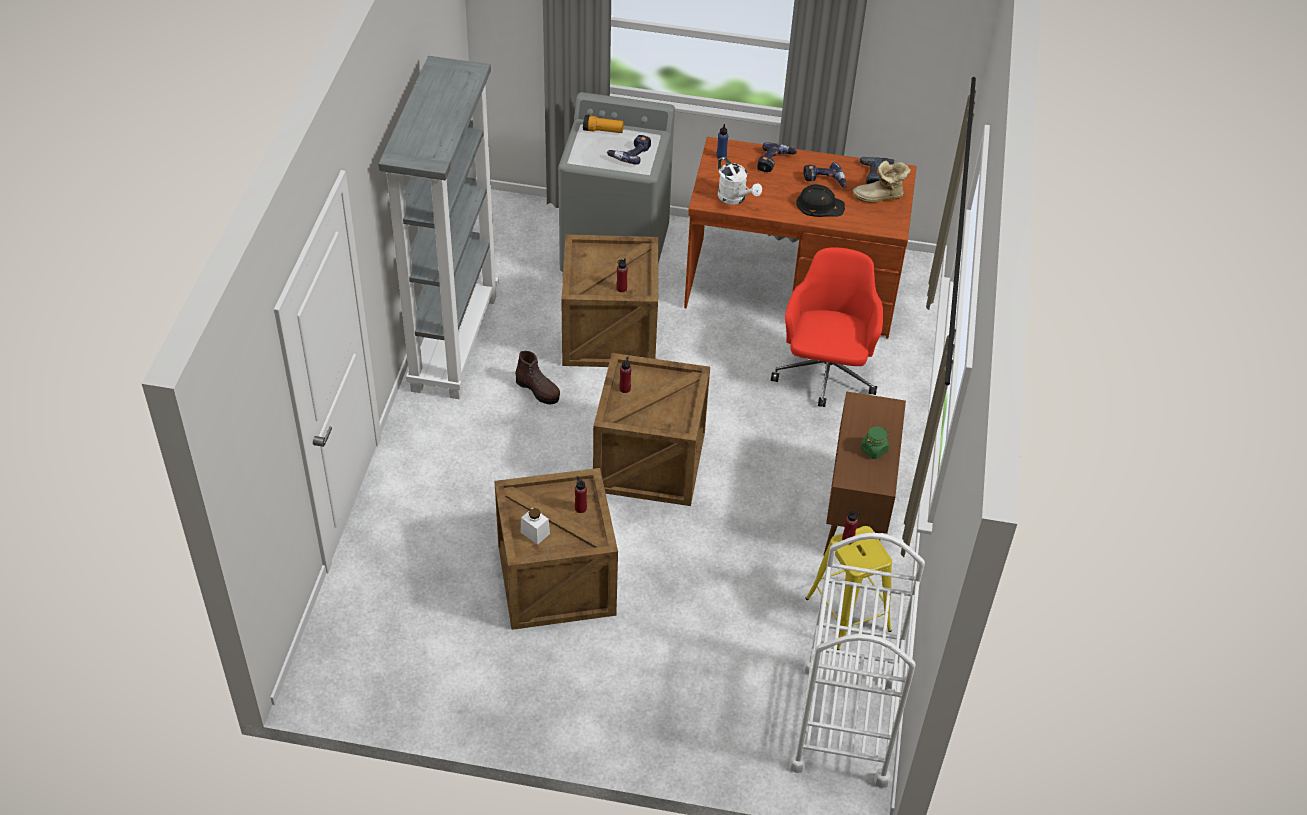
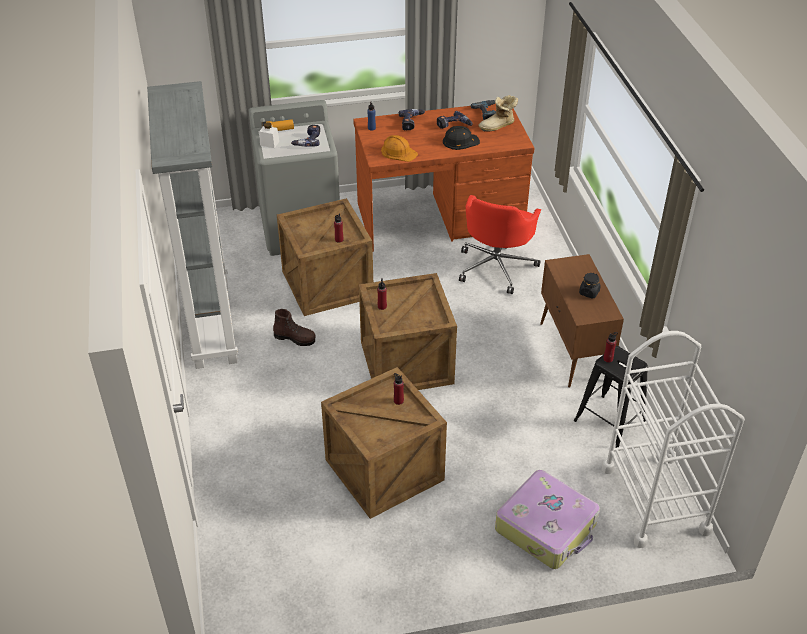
camera: 20 degrees left, 5 degrees down
white jar [520,508,550,545] -> white jar moved to [259,123,279,148]
white watering can [718,157,762,205] -> orange hard hat [381,135,418,162]
red office chair [771,247,883,407] -> red office chair turned 150 degrees counterclockwise [459,195,541,294]
yellow stool [805,526,892,650] -> black stool [574,346,648,448]
green jar [861,426,889,459] -> black jar [579,273,601,299]
none -> suitcase [495,470,600,569]

